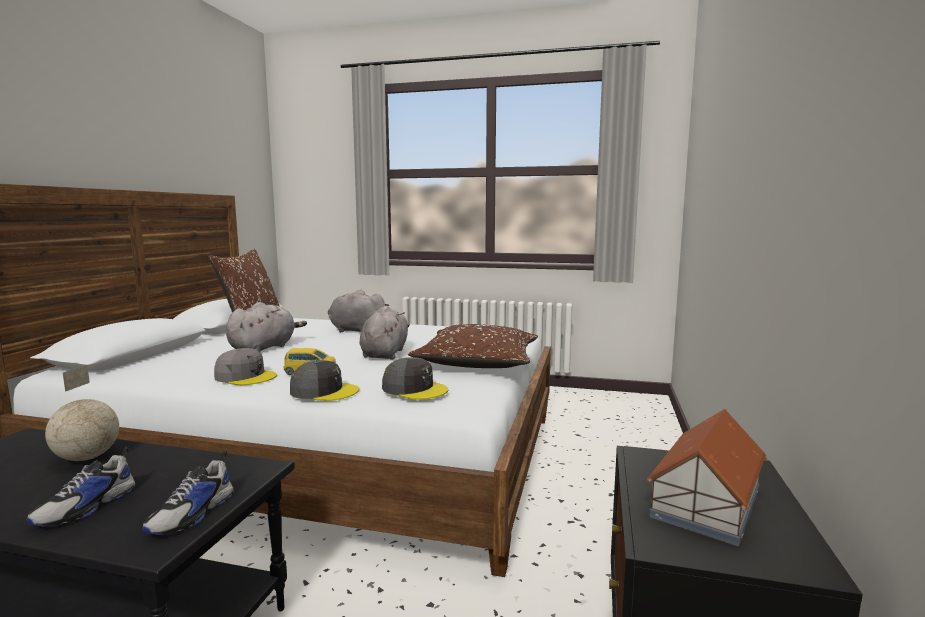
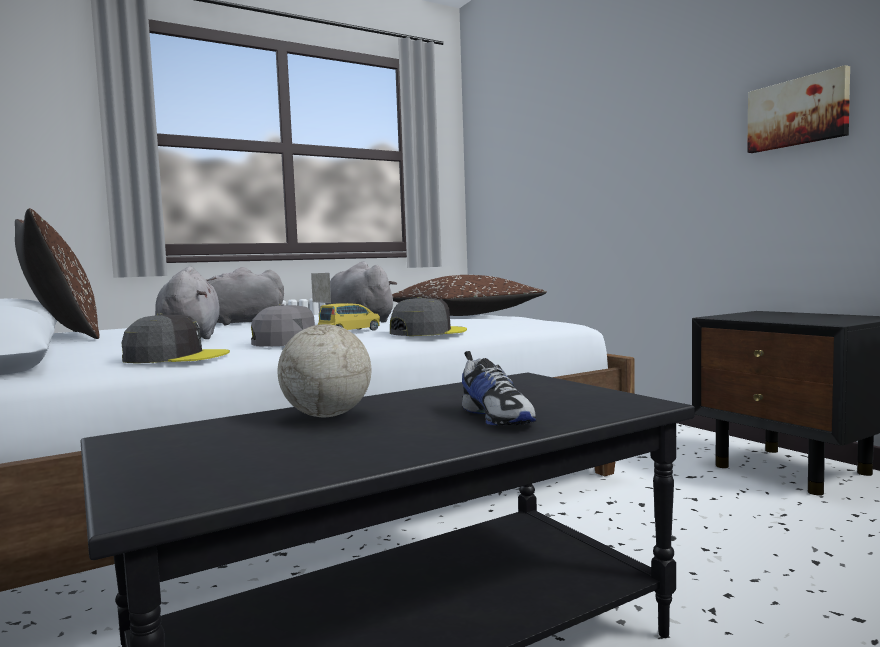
camera: 45 degrees left, 5 degrees down
shoe [142,451,234,535] -> none
grey cap [382,357,449,400] -> grey cap moved to [122,313,230,363]
toy house [647,409,767,546] -> none
none -> picture [747,65,850,153]

